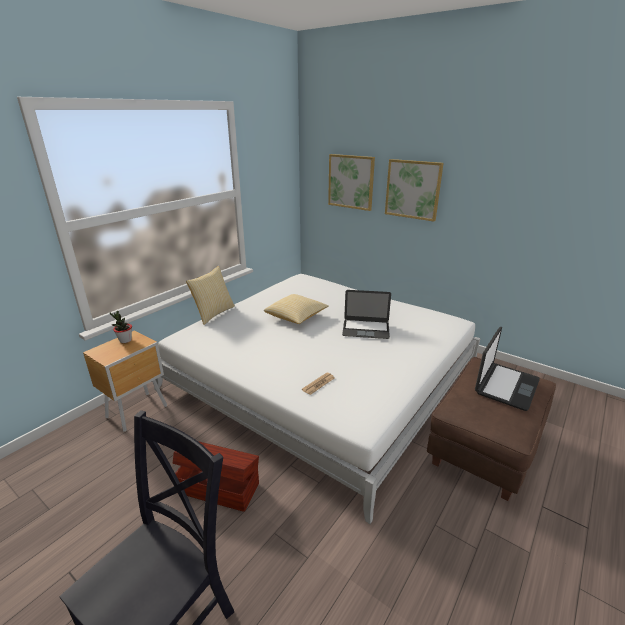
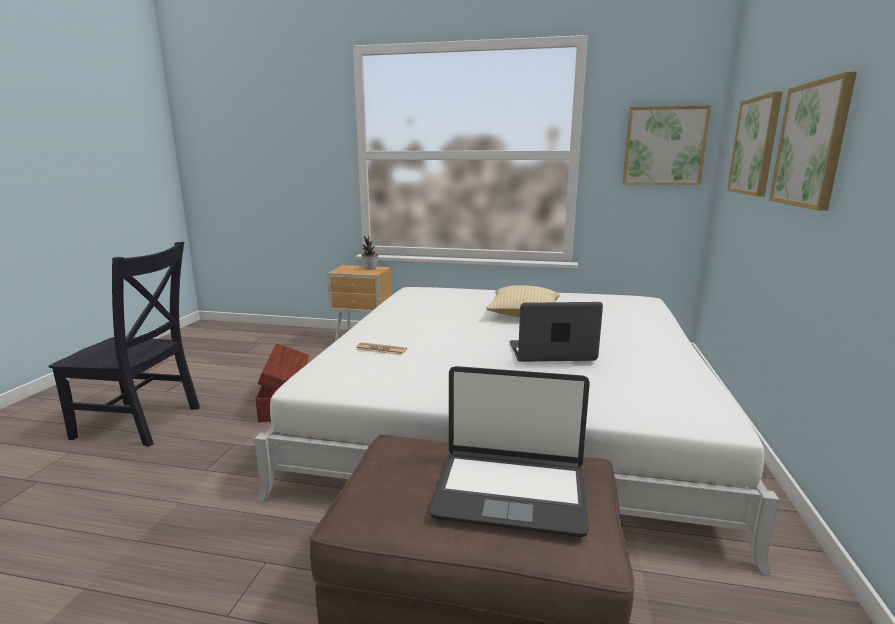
camera: 65 degrees right, 10 degrees down
pillow [186,266,235,325] -> none
laptop [342,290,391,339] -> laptop turned 105 degrees clockwise [509,302,603,362]
none -> picture [622,105,711,185]

